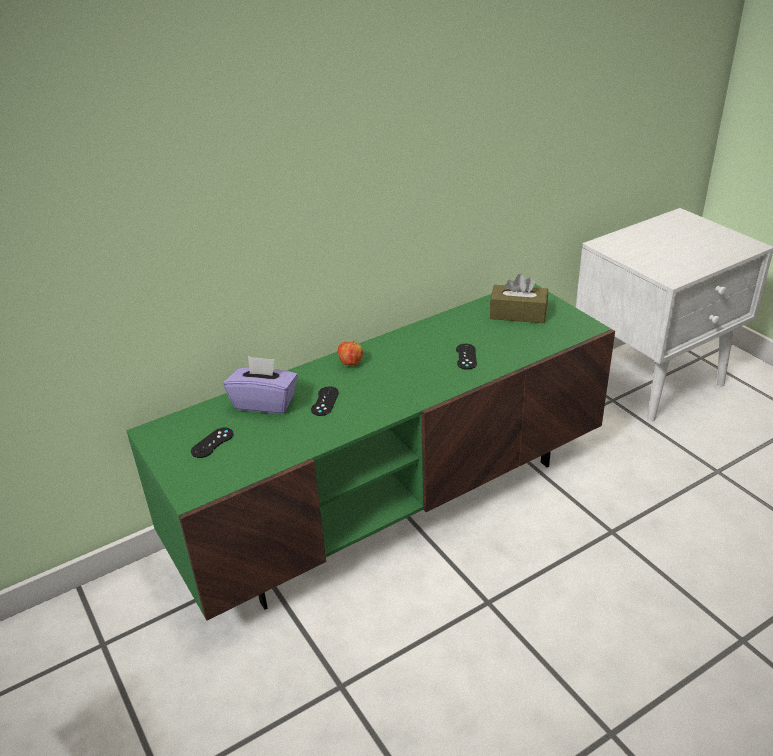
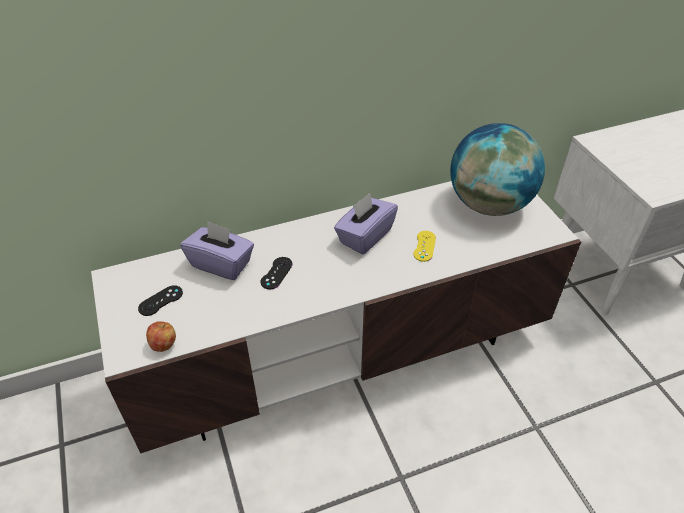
camera: 10 degrees right, 10 degrees up
green tv stand [127,284,615,621] -> white tv stand [91,181,581,453]
apple [338,340,363,366] -> apple moved to [146,321,176,352]
black game controller [456,344,477,370] -> yellow game controller [413,231,436,262]
brown tissue box [490,274,548,323] -> globe [450,123,545,216]
none -> purple tissue box [334,193,398,255]

